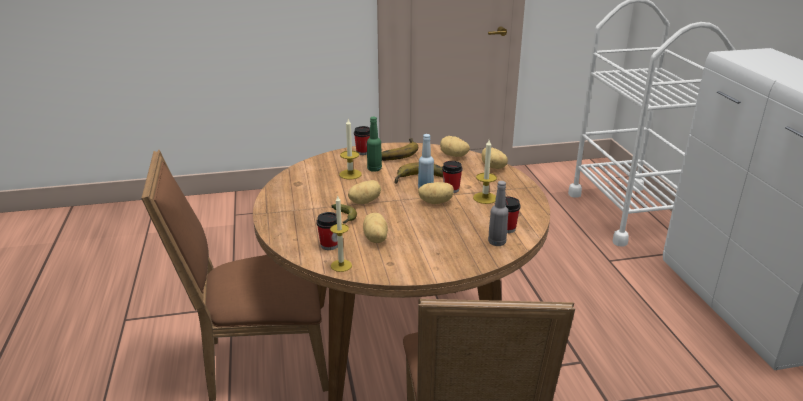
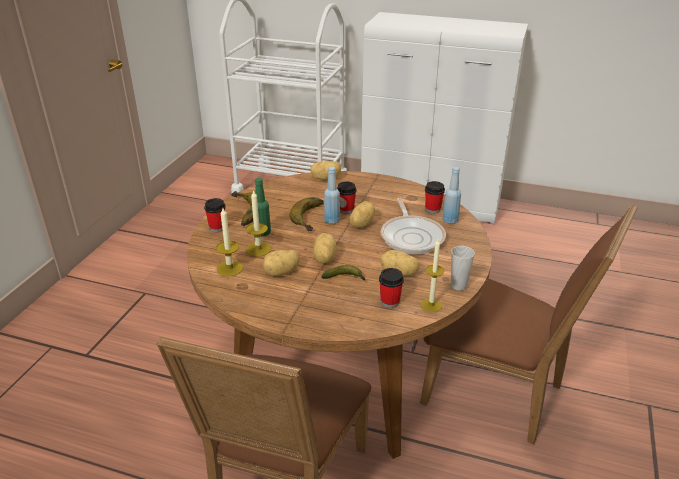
camera: 60 degrees left, 5 degrees up
potato [440,136,470,157] -> potato moved to [263,250,300,276]
candle [473,140,497,204] -> candle moved to [216,208,243,276]
grey bottle [488,181,508,246] -> blue bottle [443,167,461,224]
none -> frying pan [380,198,446,254]
none -> cup [451,245,475,290]

